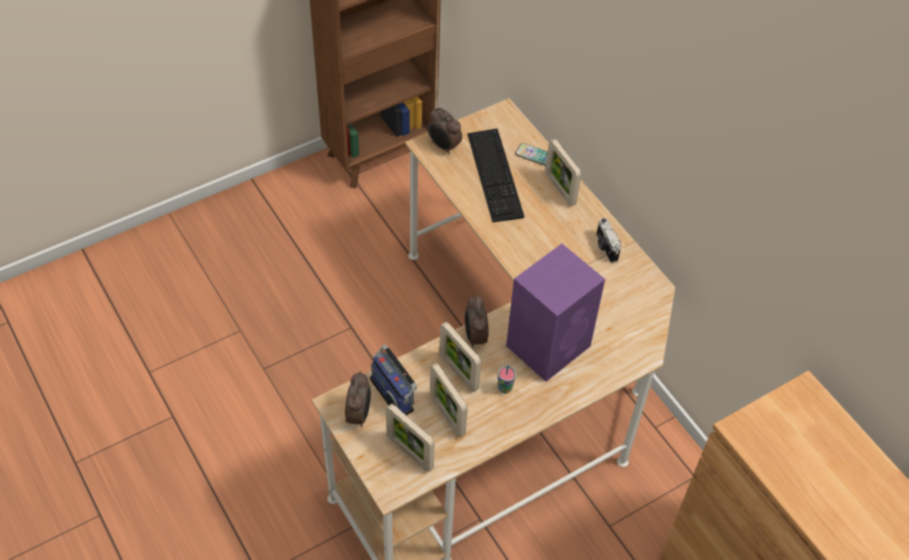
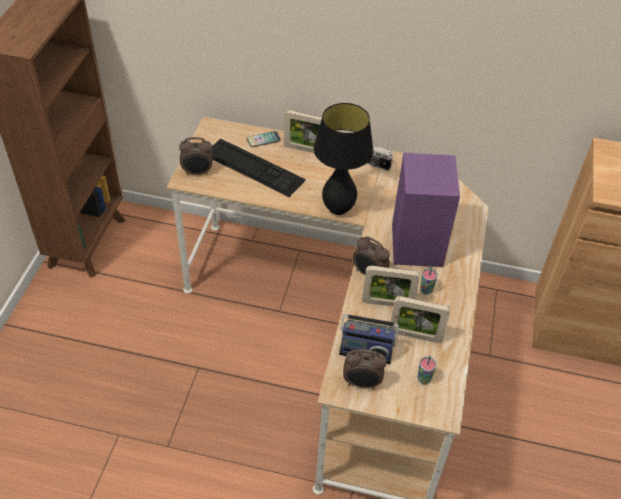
camera: 45 degrees left, 5 degrees down
alarm clock [345,372,371,427] -> alarm clock turned 135 degrees clockwise [343,349,387,389]
picture frame [386,404,435,472] -> cup [417,355,437,384]
none -> black table lamp [313,103,374,215]

